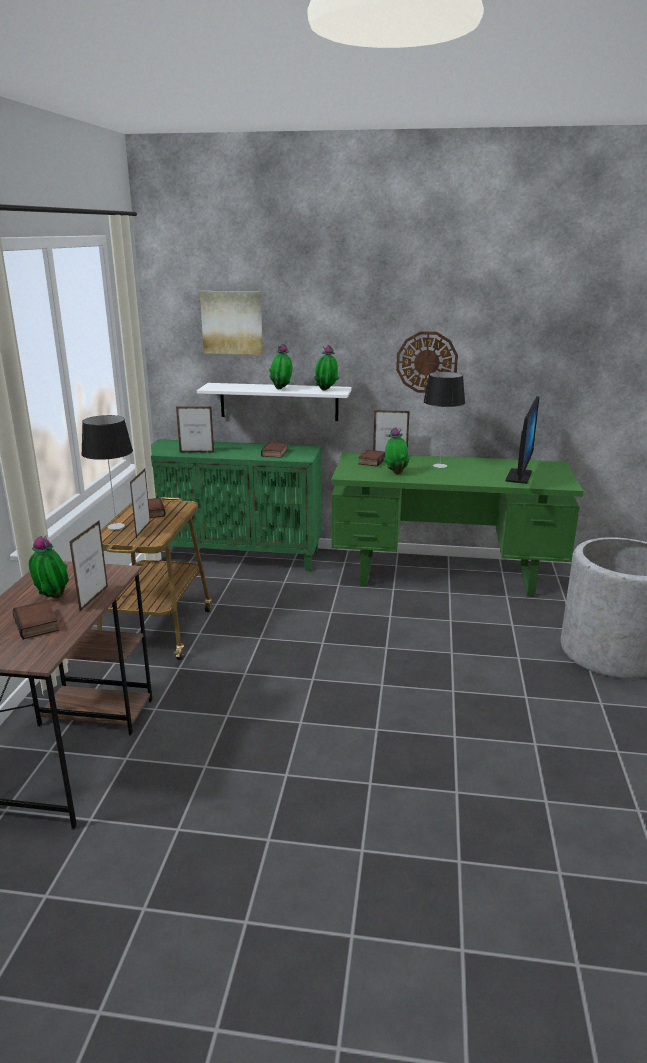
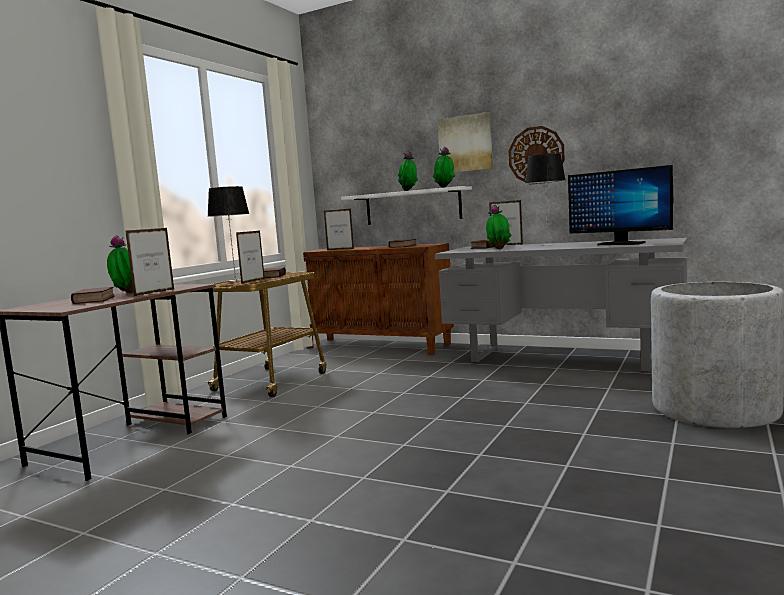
camera: 20 degrees right, 15 degrees down
green cabinet [151,439,322,571] -> brown cabinet [303,243,454,355]
picture [200,291,263,355] -> picture moved to [437,112,493,173]
green desk [331,452,583,597] -> grey desk [435,238,687,372]
monitor [506,396,539,484] -> monitor turned 90 degrees clockwise [568,165,673,245]

